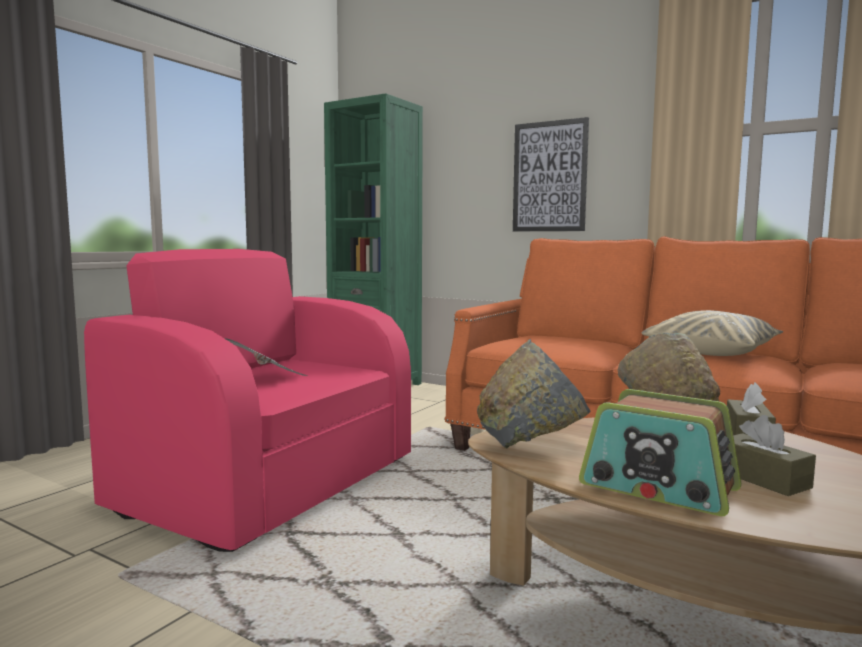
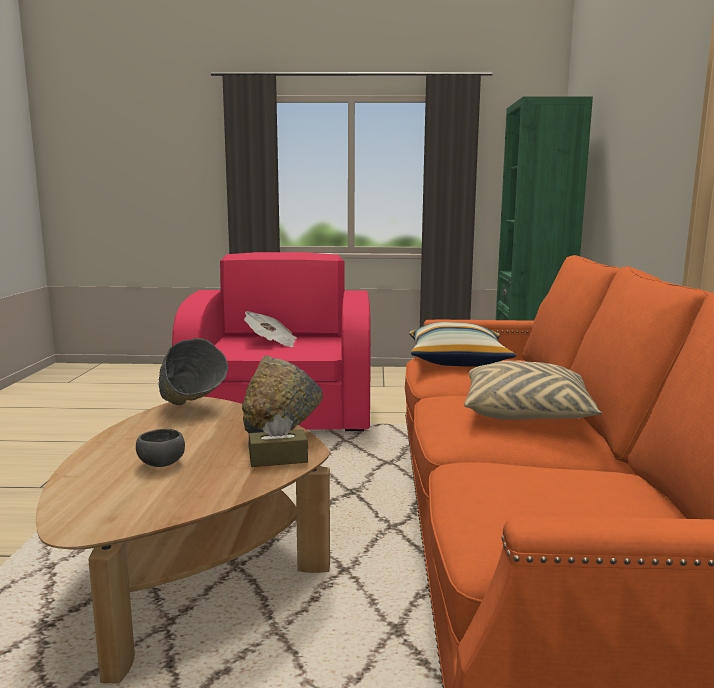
camera: 60 degrees right, 5 degrees up
picture [513,117,589,231] -> none
radio [579,389,741,516] -> none
brown tissue box [733,415,816,496] -> grey bowl [136,429,185,467]
none -> pillow [409,322,516,367]

